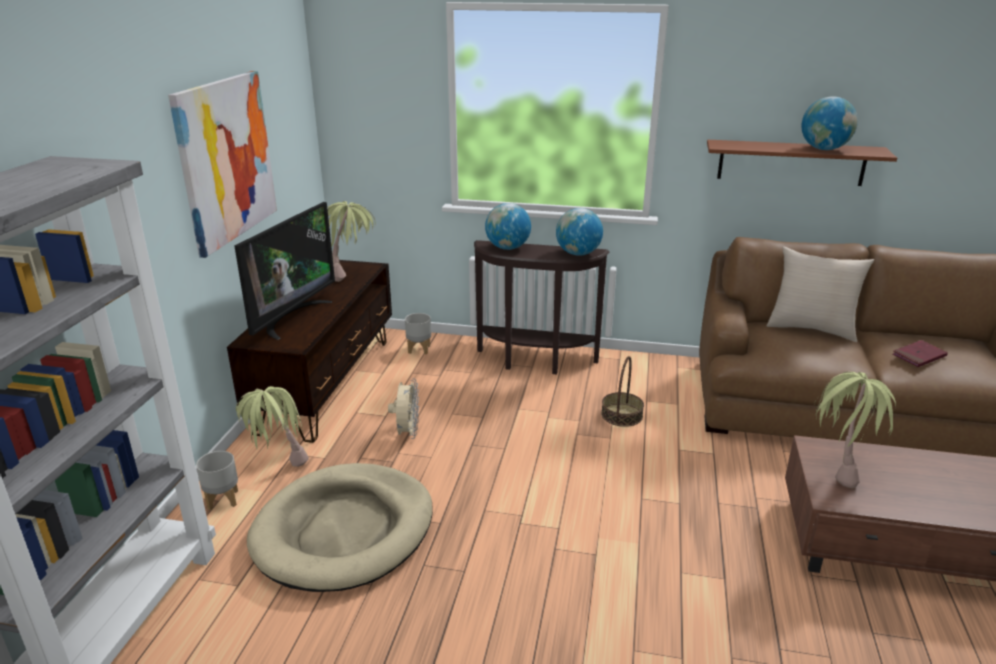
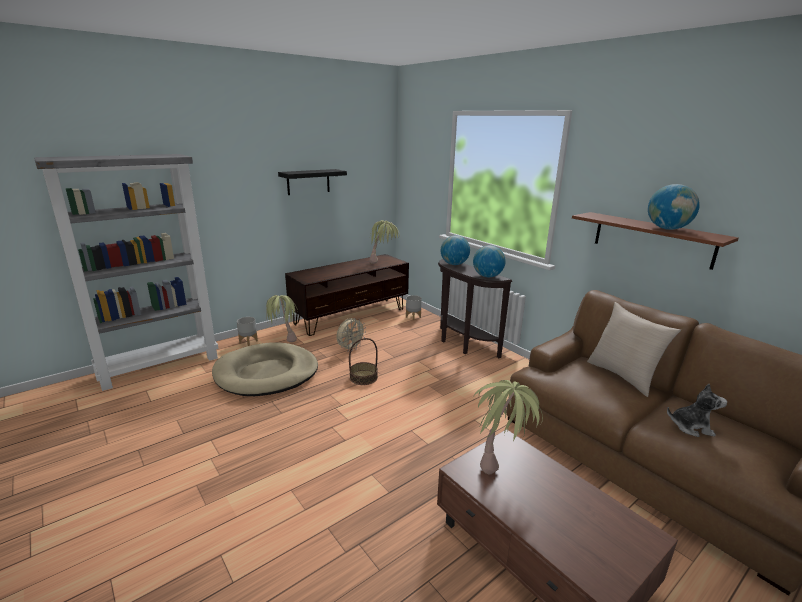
camera: 40 degrees right, 5 degrees down
picture [168,71,277,258] -> black shelf [278,169,347,195]
television [234,202,335,340] -> none
basket [601,356,644,427] -> basket moved to [349,338,378,385]
red book [892,340,948,367] -> plush toy [667,384,727,437]

